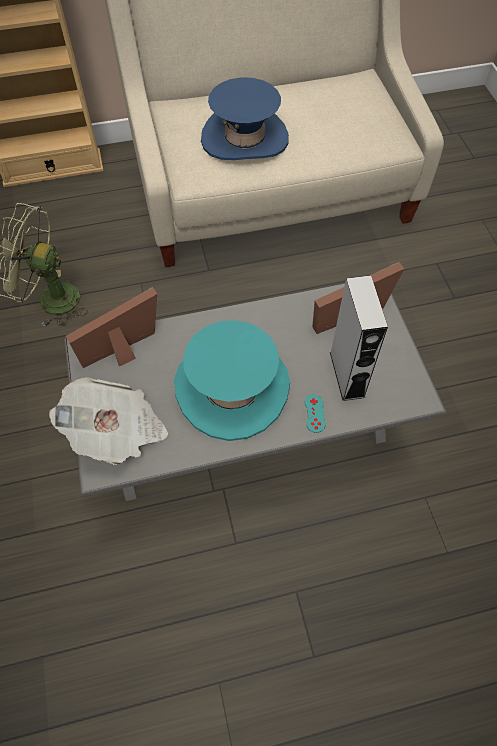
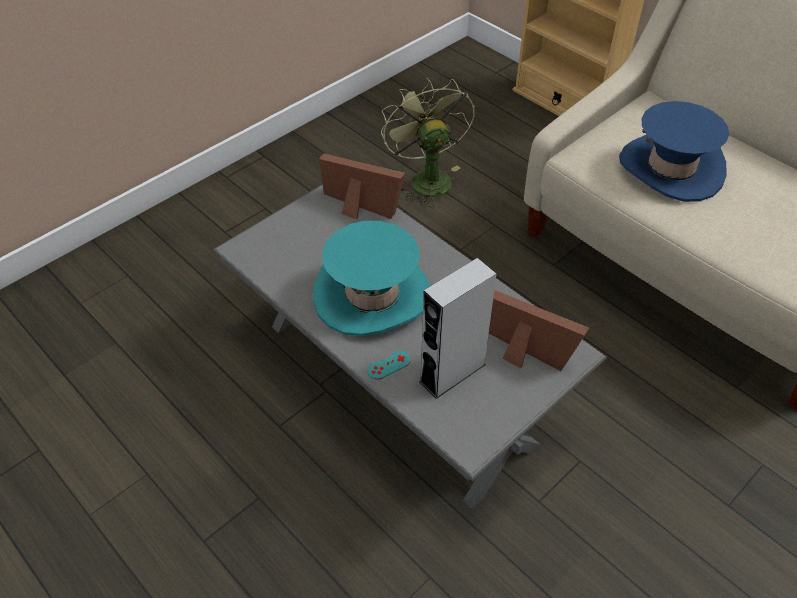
camera: 60 degrees right, 10 degrees down
newspaper [49,377,168,465] -> none

